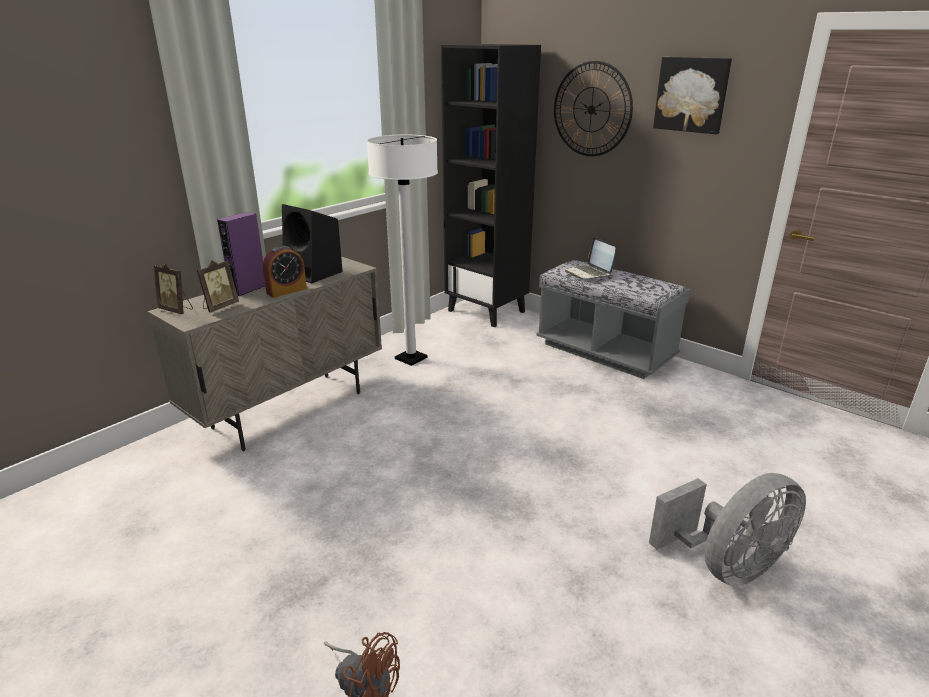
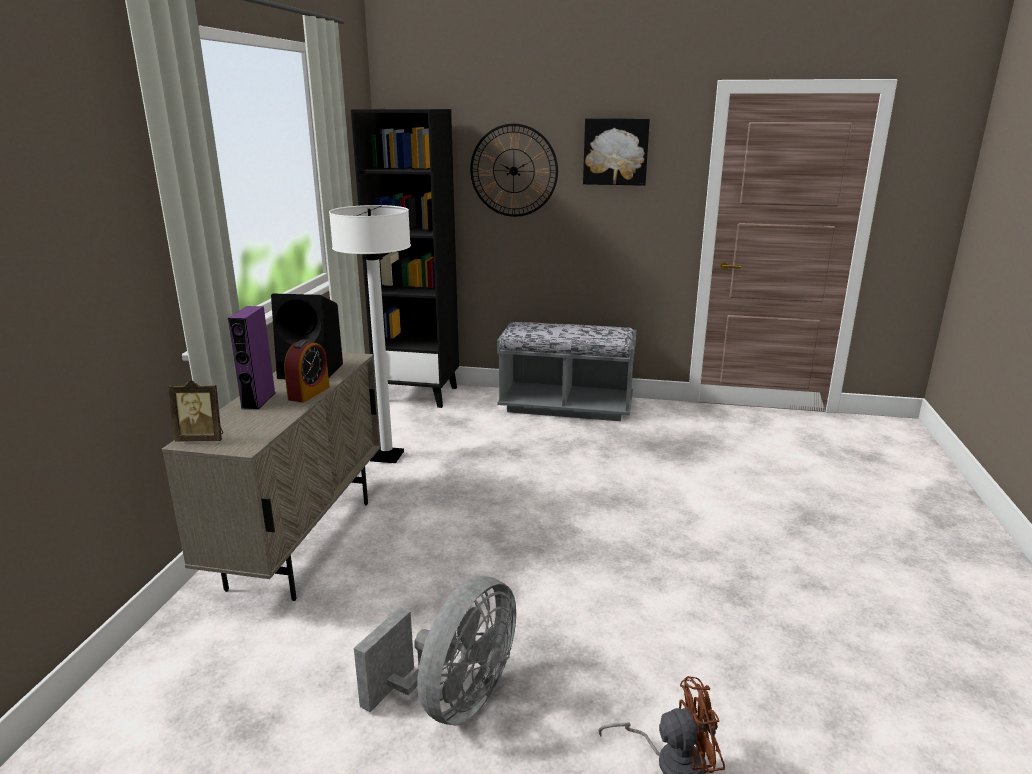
camera: 30 degrees left, 5 degrees down
picture frame [197,260,239,312] -> none
laptop [565,237,616,279] -> none
grey fan [649,473,806,587] -> grey fan moved to [354,576,516,726]

